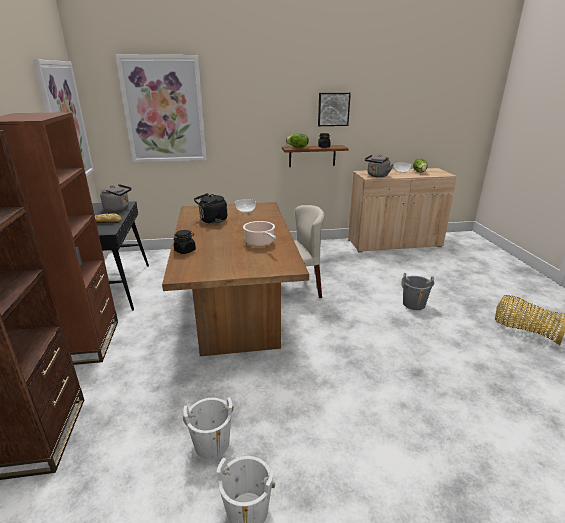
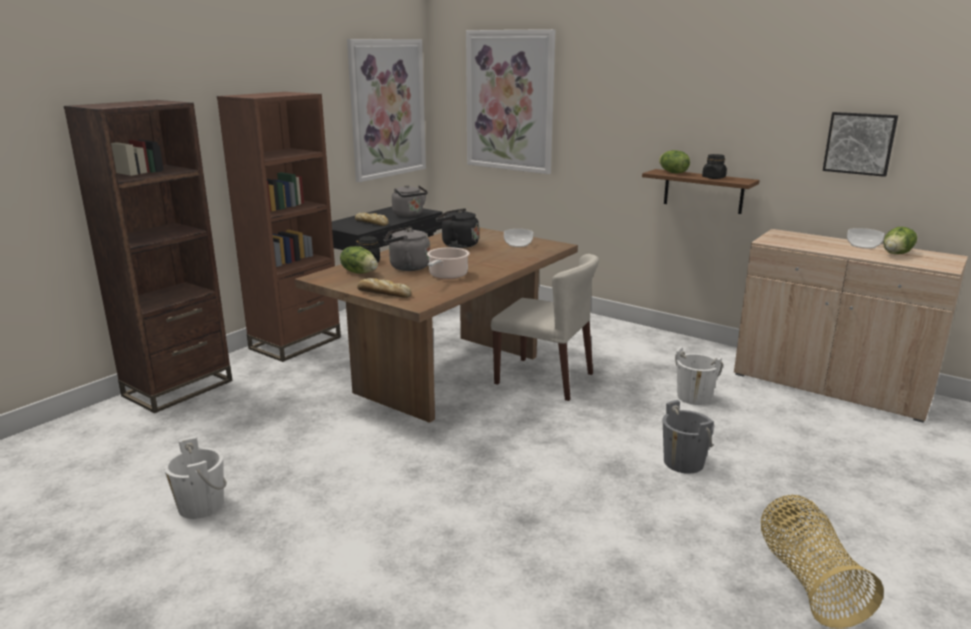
camera: 45 degrees right, 5 degrees down
white bucket [183,397,234,459] -> white bucket moved to [675,347,723,405]
picture [318,93,351,126] -> picture moved to [823,112,898,177]
grey kettle [365,154,393,177] -> grey kettle moved to [384,226,430,271]
none -> lettuce [340,246,378,274]
none -> bread [357,278,412,298]

